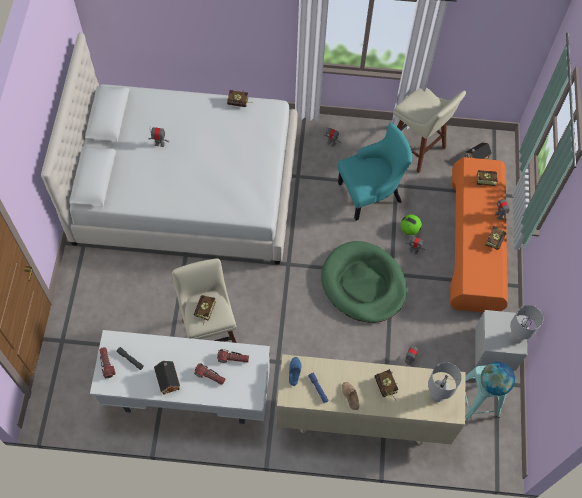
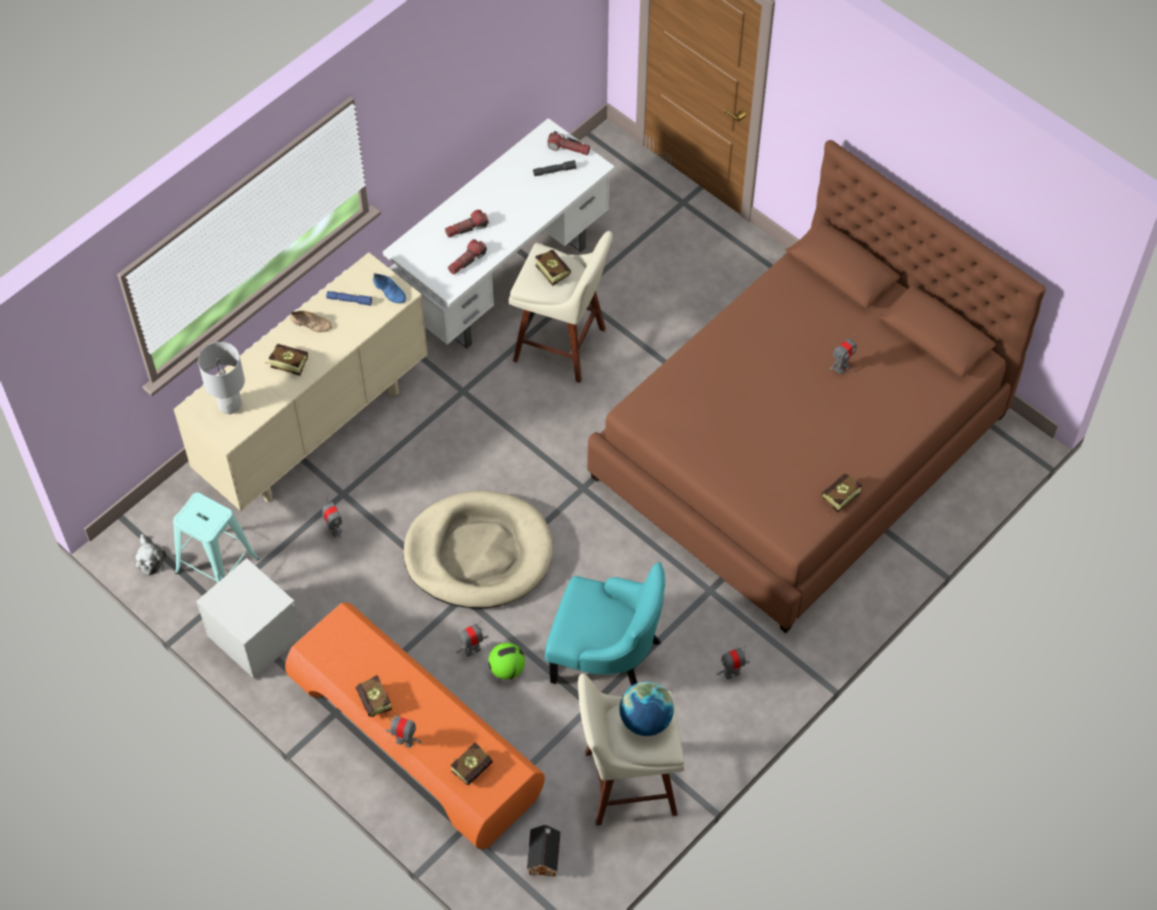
camera: 130 degrees right, 5 degrees down
white bed [41,33,298,264] -> brown bed [587,140,1046,633]
toy house [154,361,180,395] -> none
green dog bed [321,241,407,323] -> beige dog bed [403,491,553,608]
turquoise chair [337,122,412,221] -> turquoise chair turned 90 degrees counterclockwise [545,562,665,686]
globe [481,362,515,396] -> globe moved to [619,681,674,736]
grey table lamp [510,305,543,344] -> none
none -> plush toy [135,534,166,576]

